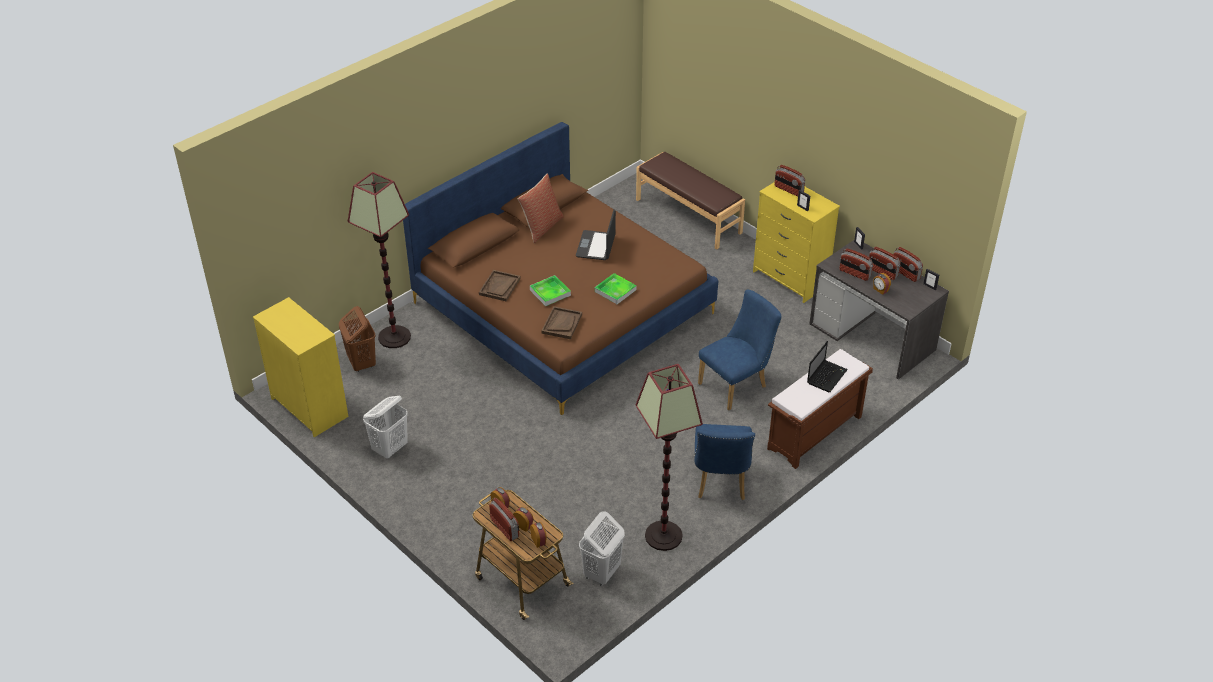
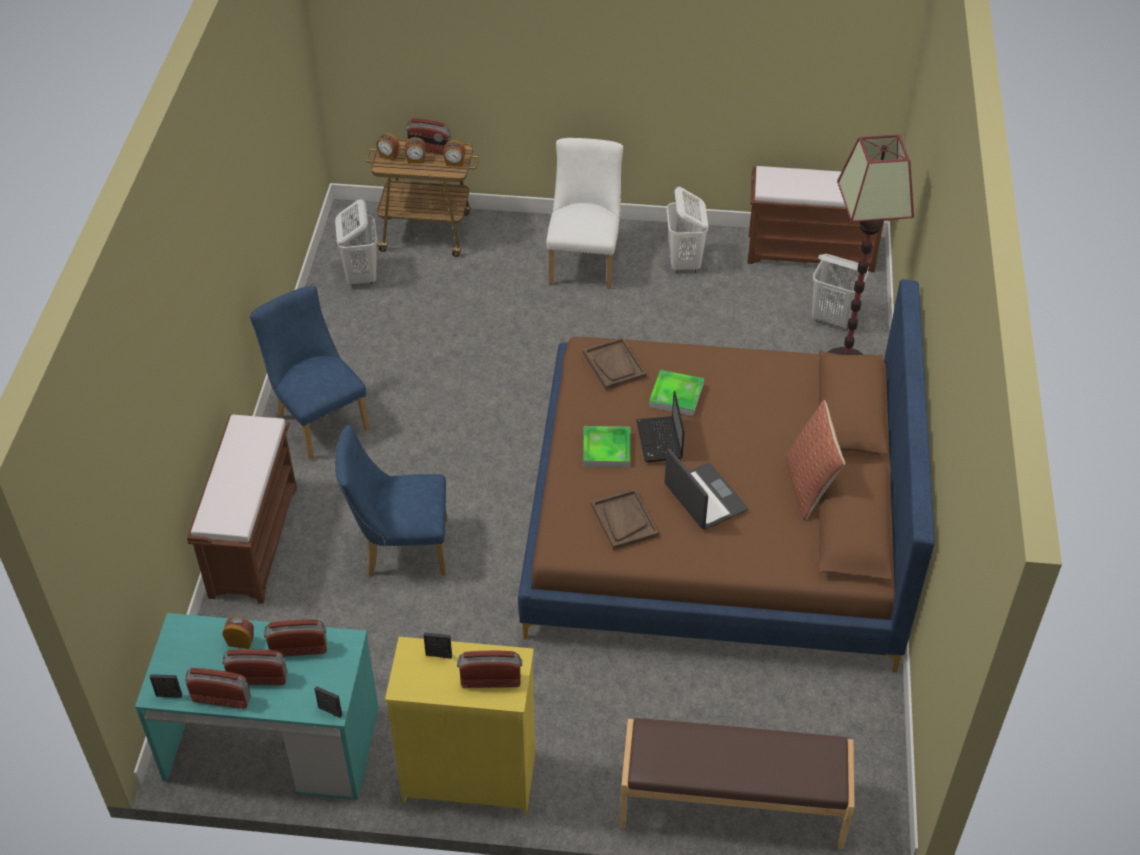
camera: 140 degrees right, 5 degrees up
yellow dresser [253,297,349,437] -> brown bench [747,166,884,272]
brown laundry basket [339,306,376,372] -> white laundry basket [812,254,869,330]
brown tray [479,270,521,301] -> brown tray moved to [591,489,659,550]
floor lamp [635,364,703,551] -> none
blue chair [698,289,782,410] -> blue chair turned 75 degrees clockwise [335,425,448,576]
laptop [807,341,848,392] -> laptop moved to [636,391,684,462]
grey desk [809,240,949,380] -> turquoise desk [135,613,379,800]
none -> white chair [546,138,623,289]

